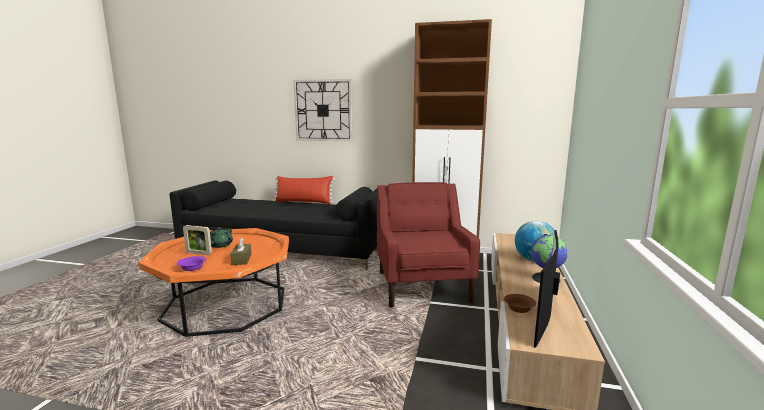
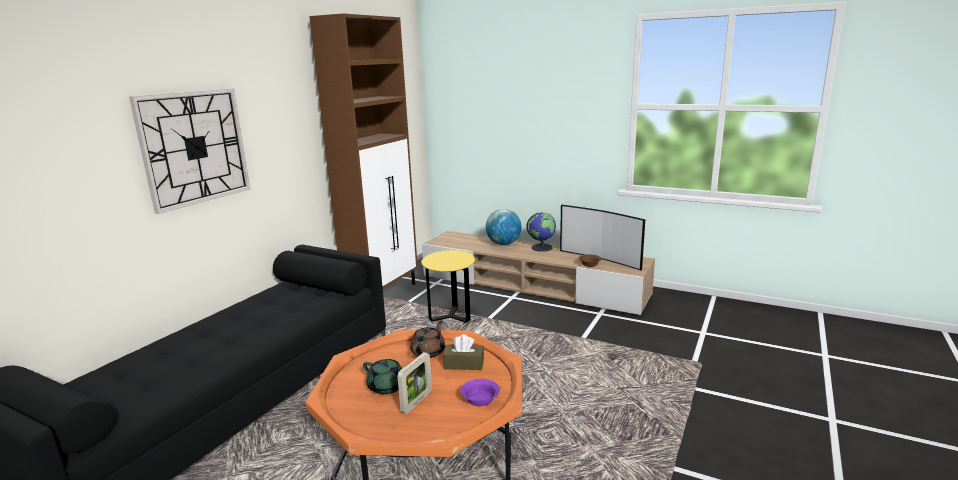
camera: 75 degrees left, 5 degrees up
red pillow [273,176,335,204] -> none
red armchair [377,182,480,308] -> yellow side table [421,250,475,323]
none -> brown teapot [410,321,445,358]

